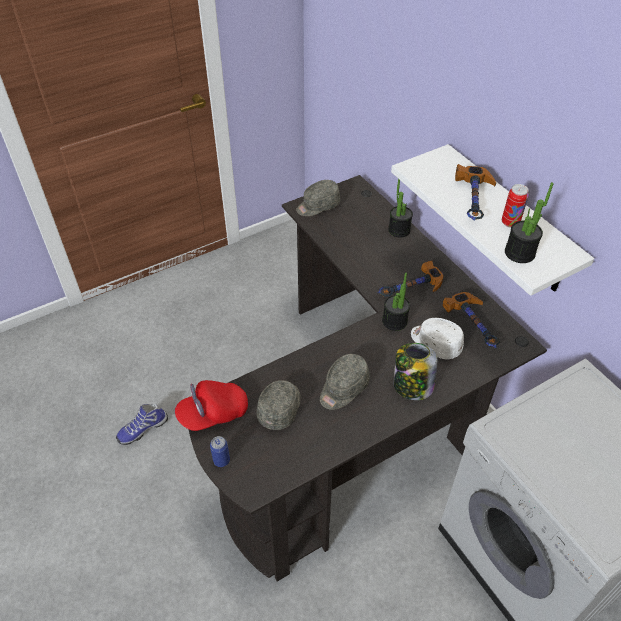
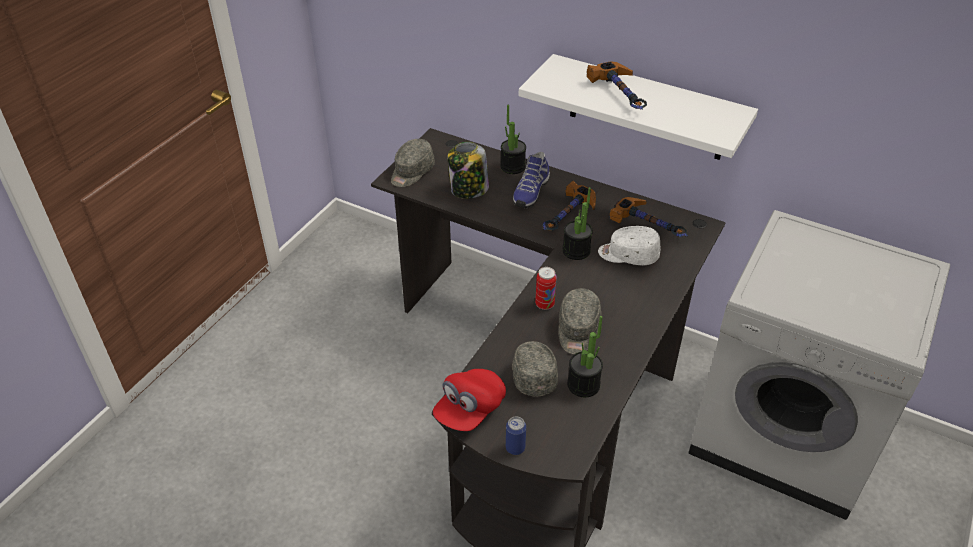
camera: 30 degrees left, 5 degrees down
shoe [116,403,168,445] -> shoe moved to [513,152,550,208]
jar [394,343,437,400] -> jar moved to [447,142,489,199]
can [502,184,529,228] -> can moved to [535,267,557,310]
potted plant [505,182,554,263] -> potted plant moved to [567,316,603,397]

